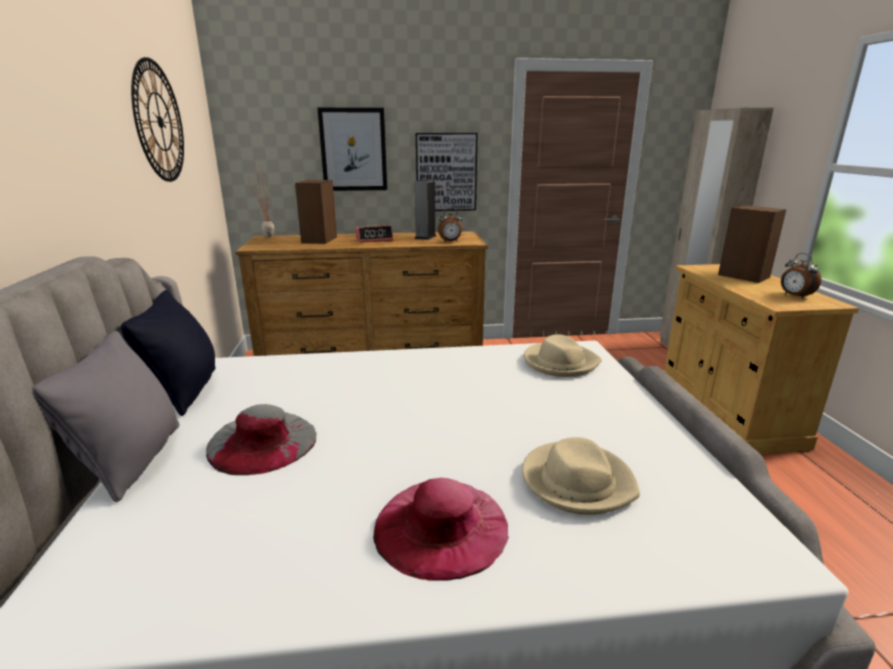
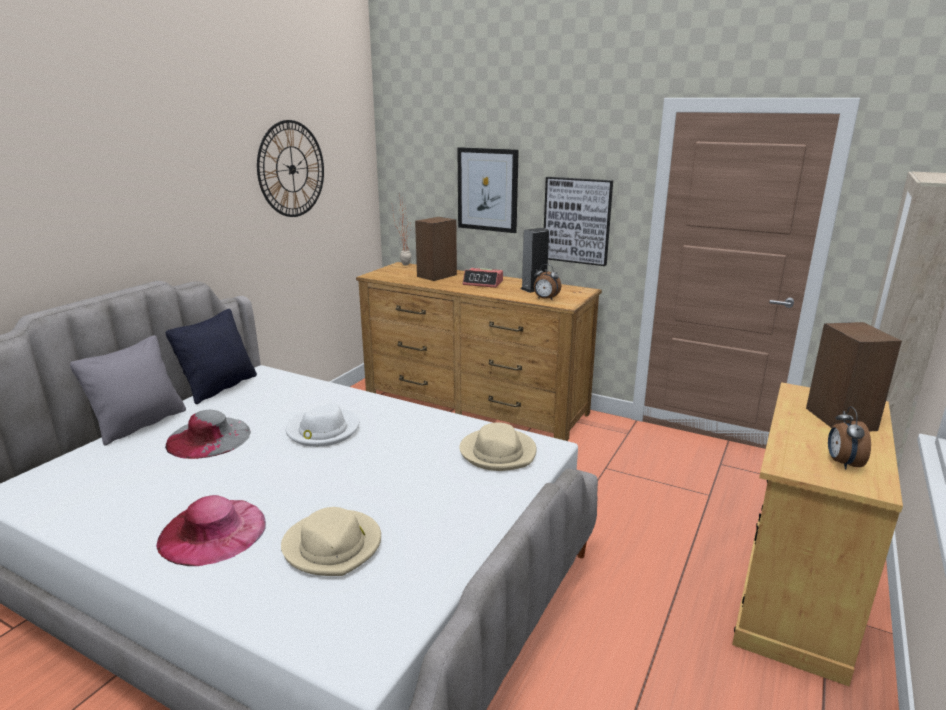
camera: 35 degrees right, 0 degrees up
none -> white hat [286,403,359,447]

